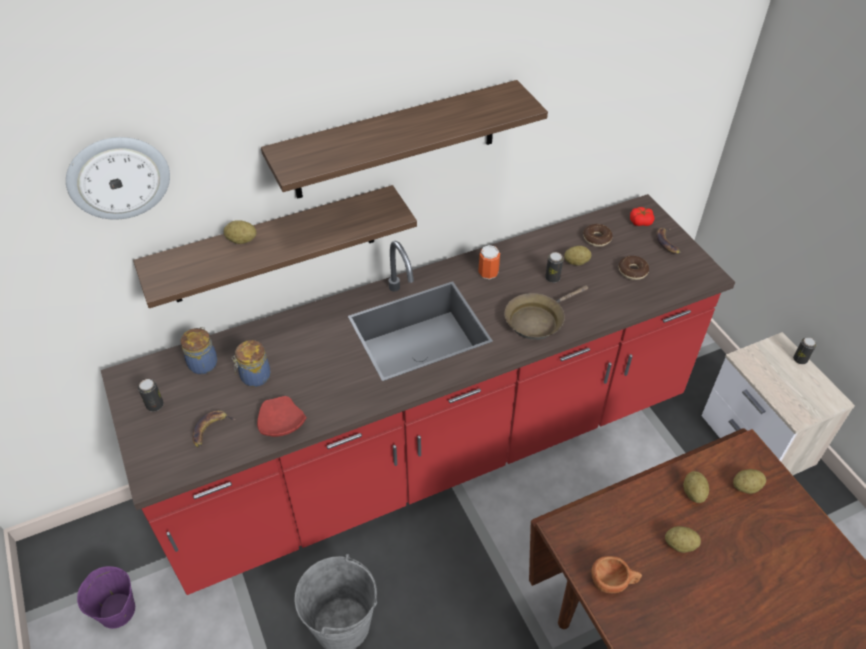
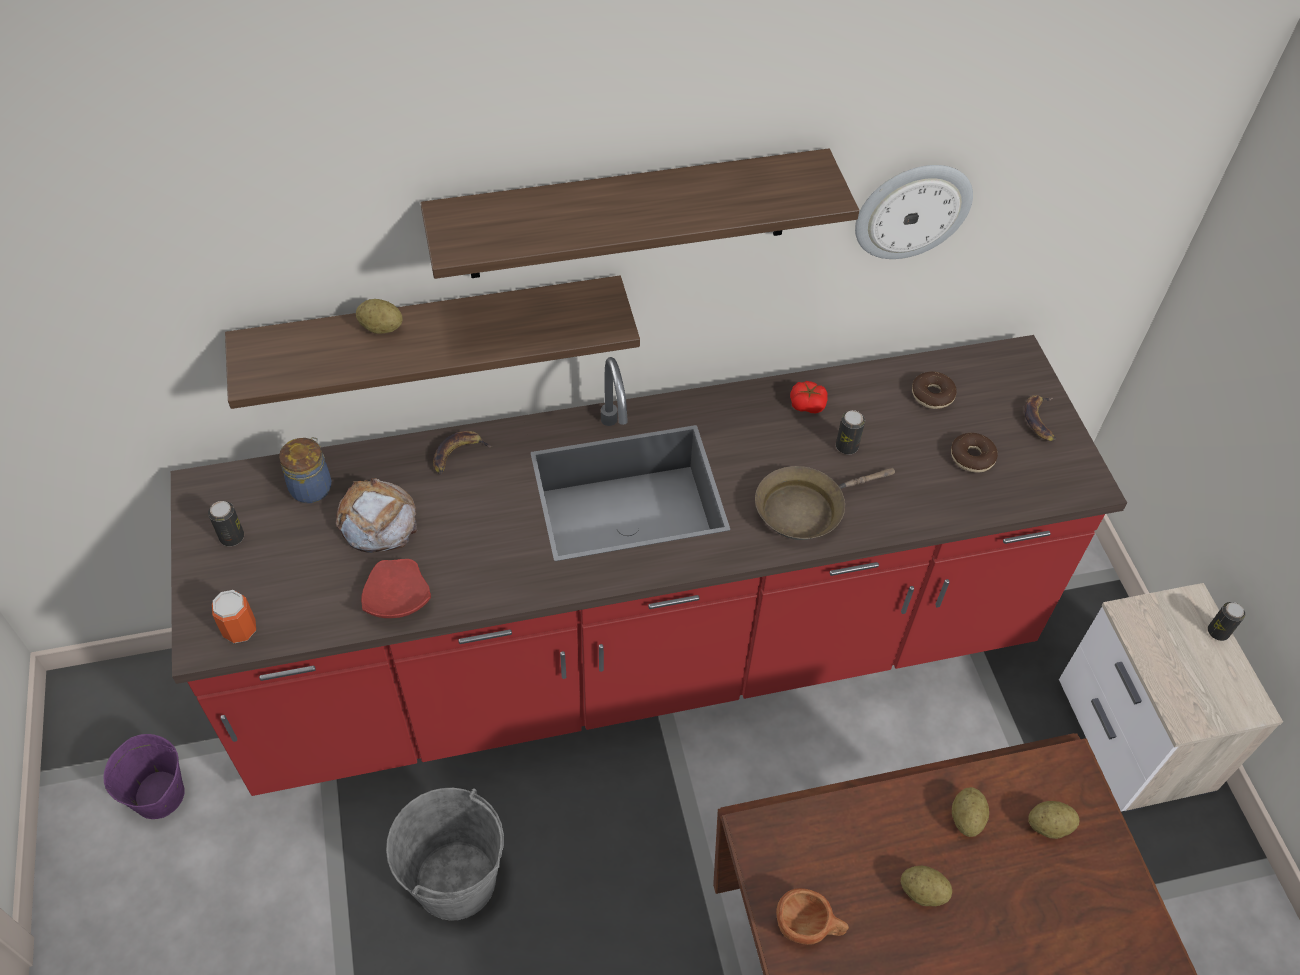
camera: 10 degrees right, 5 degrees up
wall clock [66,137,170,220] -> wall clock moved to [855,165,973,259]
banana [192,410,236,448] -> banana moved to [433,431,492,475]
jar [232,340,271,387] -> bread [336,478,417,553]
can [478,245,500,280] -> can moved to [212,590,256,643]
potato [564,246,591,266] -> none
tomato [630,207,654,226] -> tomato moved to [790,381,827,413]

